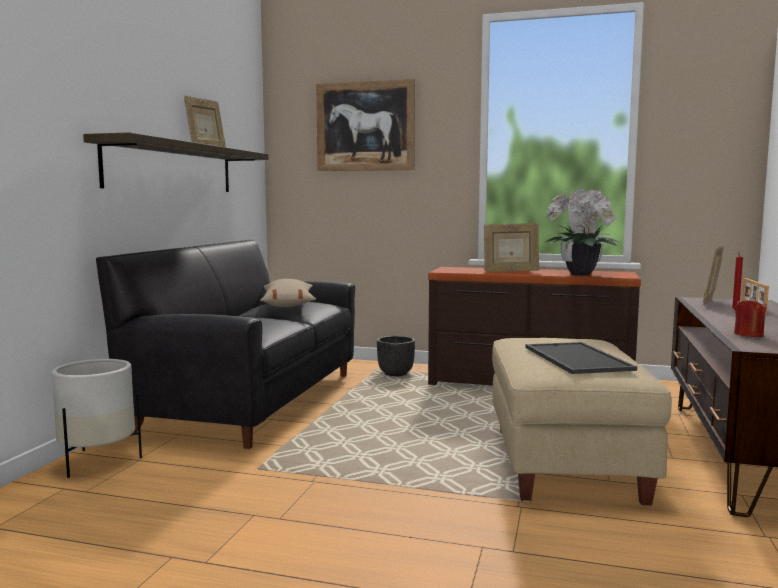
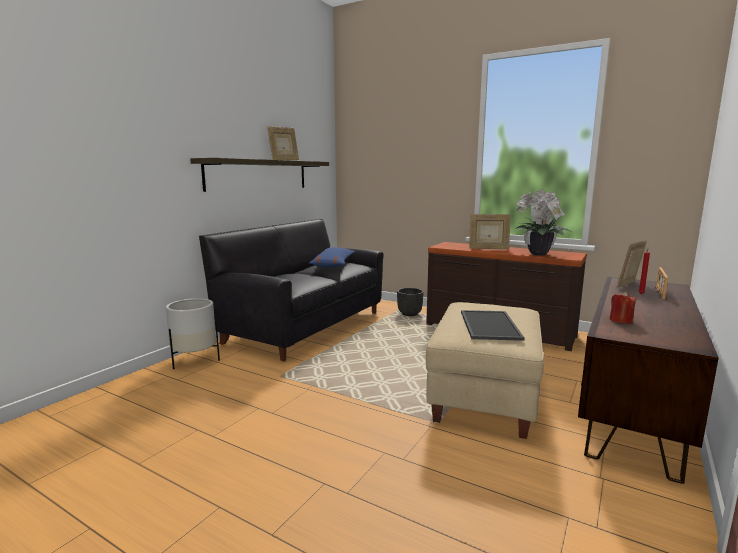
camera: 15 degrees right, 5 degrees up
beige pillow [260,279,316,307] -> blue pillow [309,247,355,267]
picture [316,79,415,171] -> none

